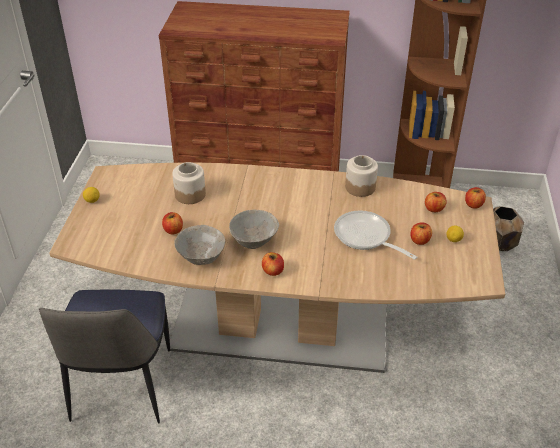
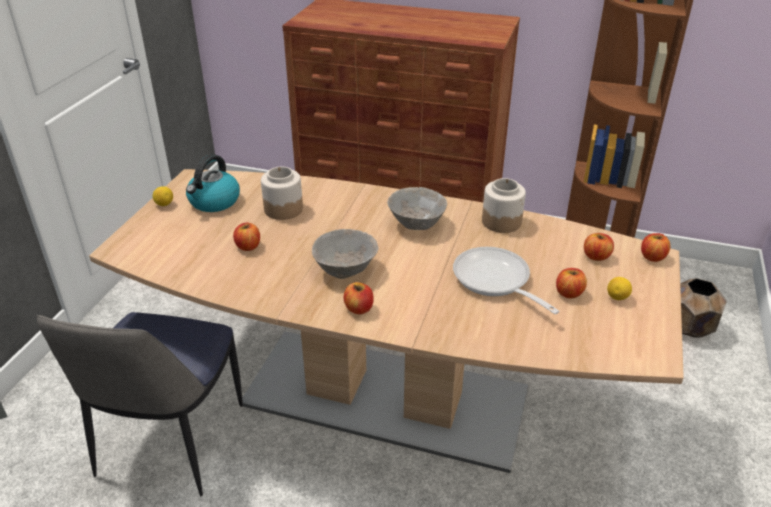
camera: 10 degrees right, 5 degrees down
grey bowl [174,225,225,265] -> grey bowl moved to [387,187,447,230]
none -> kettle [186,154,240,212]

